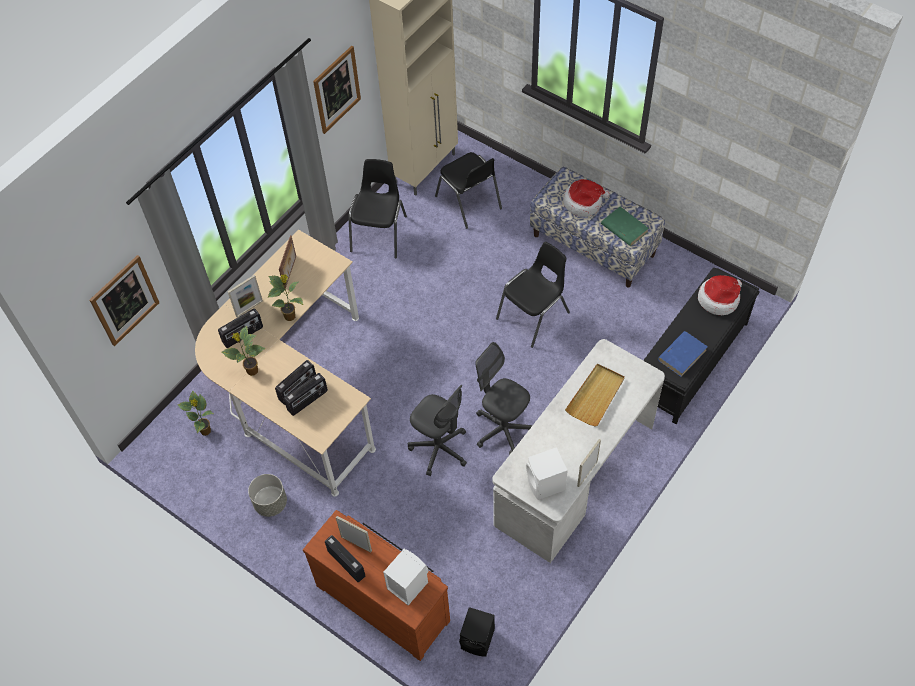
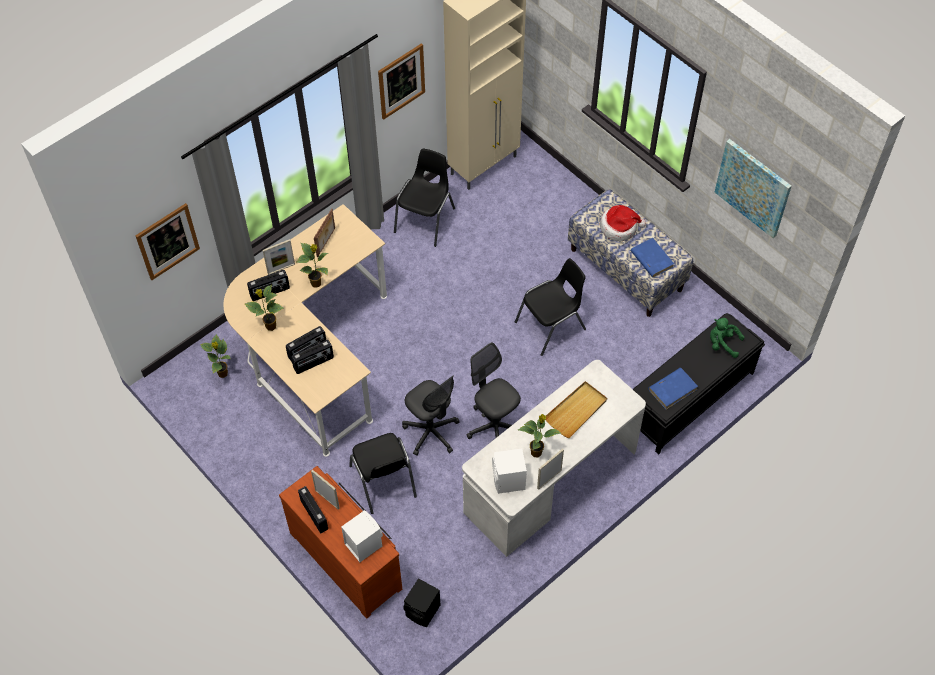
camera: 10 degrees right, 0 degrees up
grey planter [248,474,287,517] -> none
black chair [435,152,502,229] -> black chair moved to [349,433,417,514]
green book [601,207,649,246] -> blue book [631,238,674,278]
hat [698,275,742,315] -> green plush toy [710,318,745,358]
none -> potted plant [518,414,562,458]
none -> picture [715,139,792,238]

